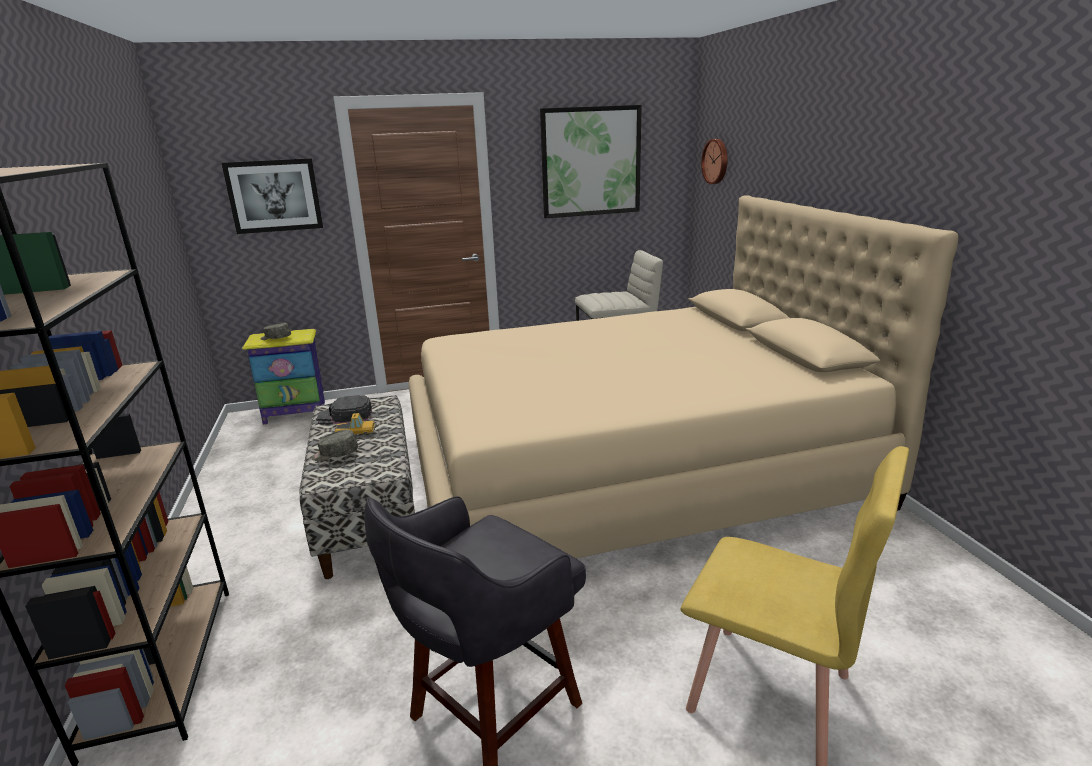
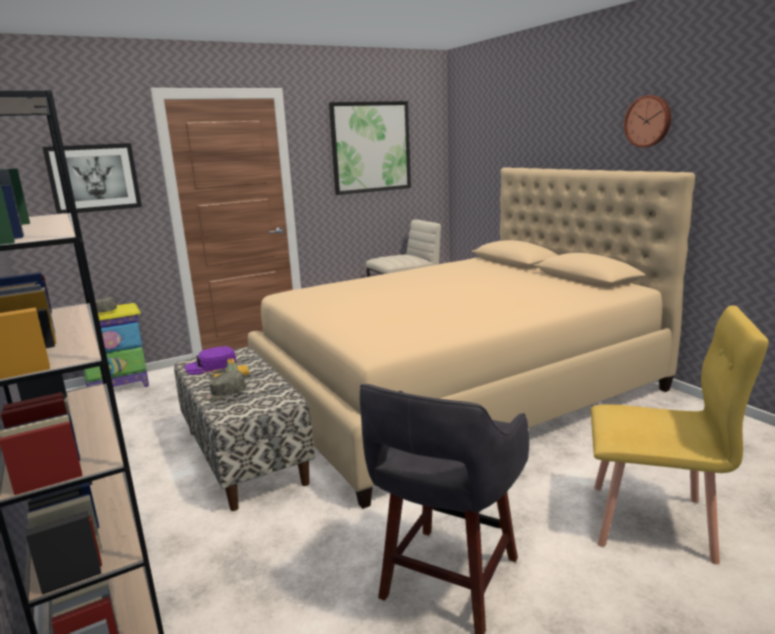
camera: 15 degrees left, 5 degrees down
black cap [316,395,372,425] -> purple cap [185,346,236,375]
wall clock [701,139,728,184] -> wall clock moved to [624,95,671,147]

